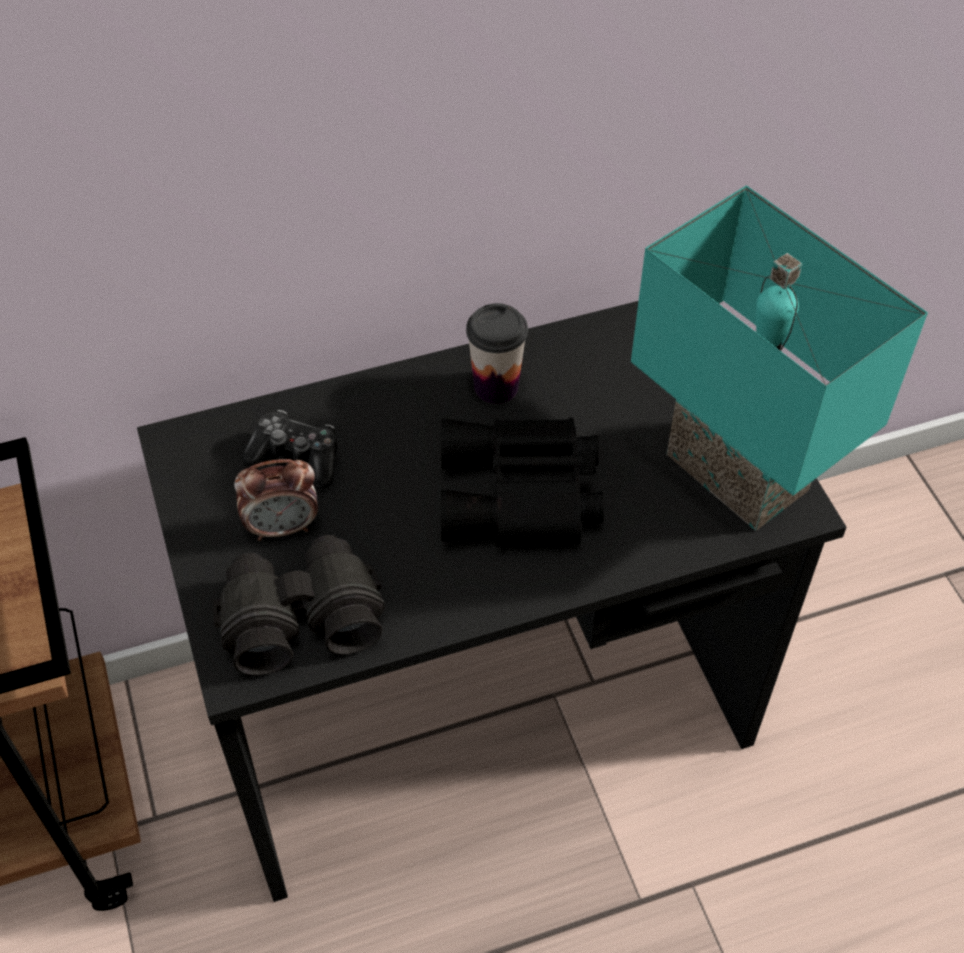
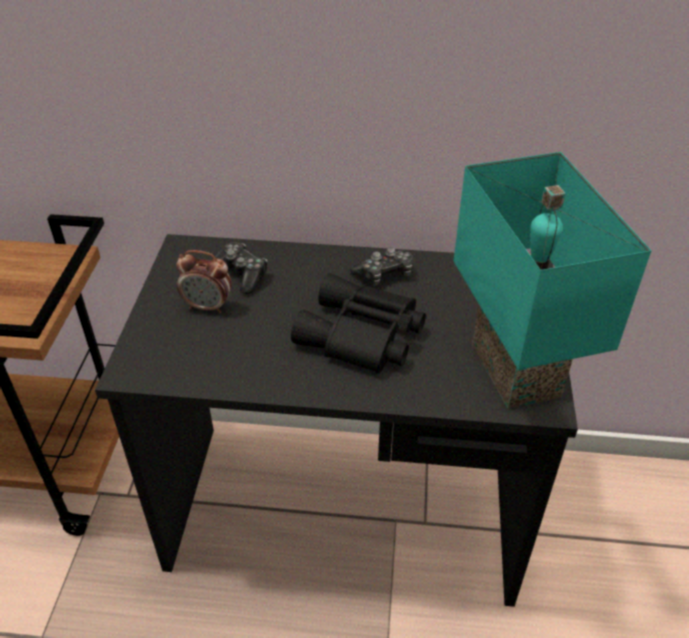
camera: 25 degrees right, 10 degrees down
black binoculars [213,535,385,676] -> none
cup [466,303,528,404] -> game controller [350,247,413,285]

